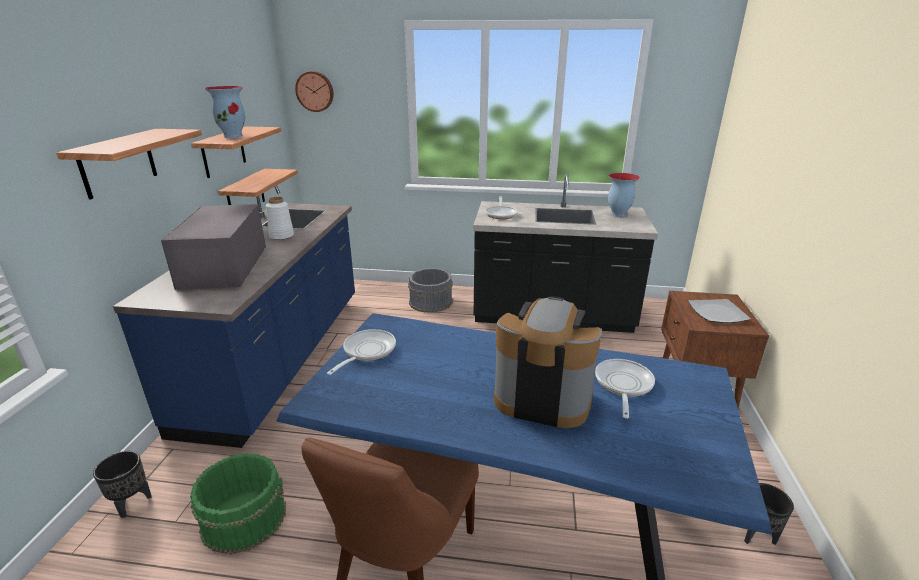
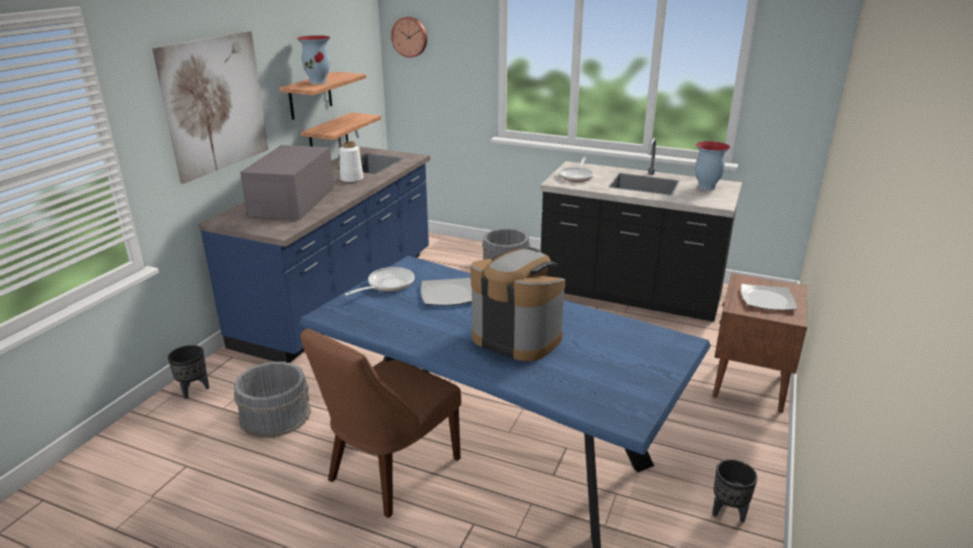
camera: 15 degrees right, 0 degrees up
shelf [56,129,202,200] -> picture [152,31,269,184]
green bucket [190,453,286,555] -> grey bucket [234,362,311,438]
frying pan [595,359,655,419] -> none
none -> plate [421,278,472,306]

